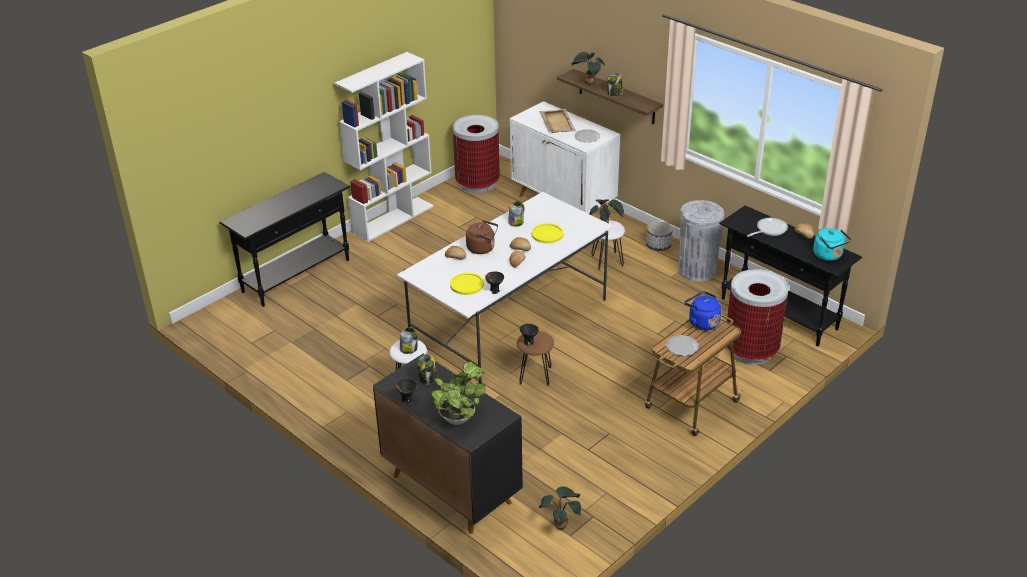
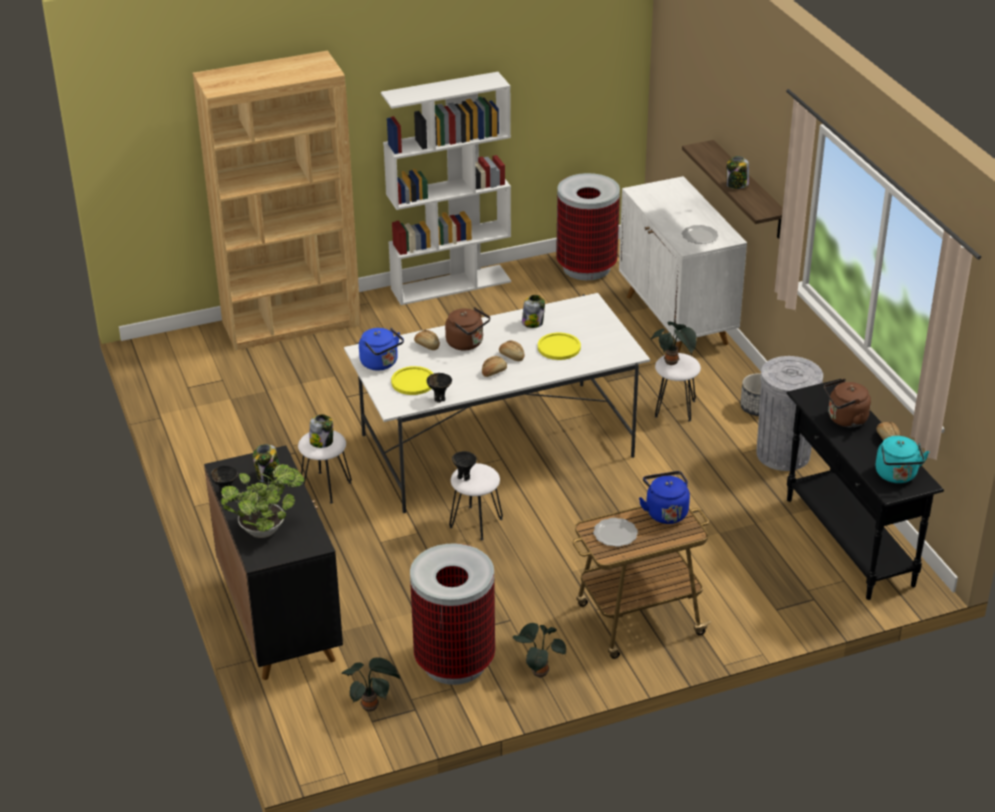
camera: 25 degrees right, 0 degrees up
black console table [219,172,350,307] -> brown bookcase [193,51,361,351]
brown stool [517,331,554,386] -> white stool [449,463,503,540]
beige tray [539,109,576,133] -> none
potted plant [572,52,605,85] -> potted plant moved to [513,623,566,679]
trash can [727,269,789,365] -> trash can moved to [410,543,495,685]
frying pan [747,218,788,237] -> brown kettle [824,379,871,427]
none -> blue kettle [359,328,404,371]

